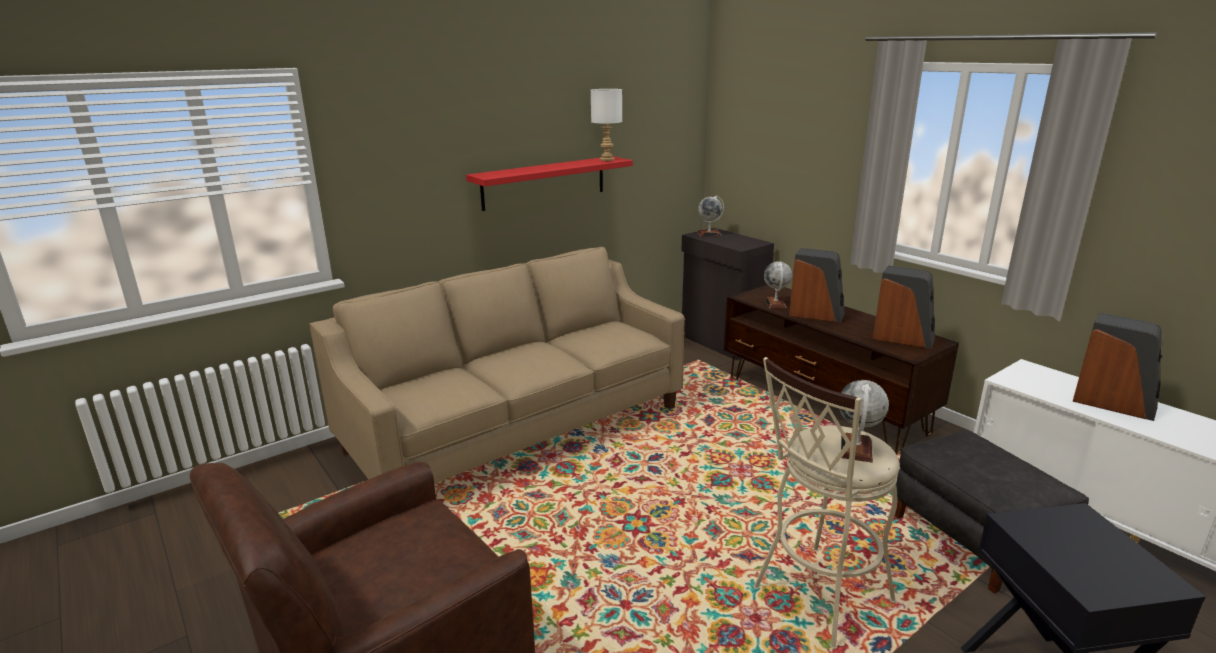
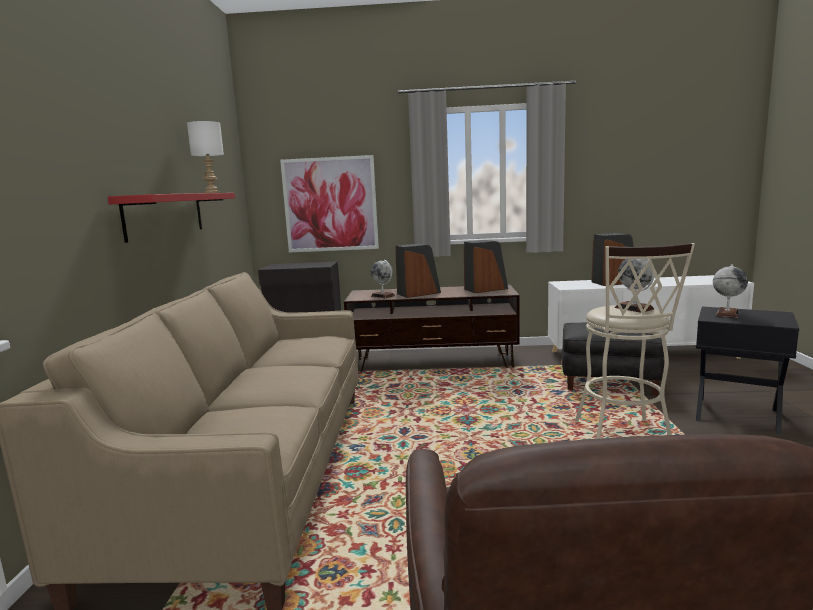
camera: 50 degrees left, 10 degrees down
globe [697,195,724,237] -> globe moved to [713,264,748,318]
none -> picture [280,155,379,252]

